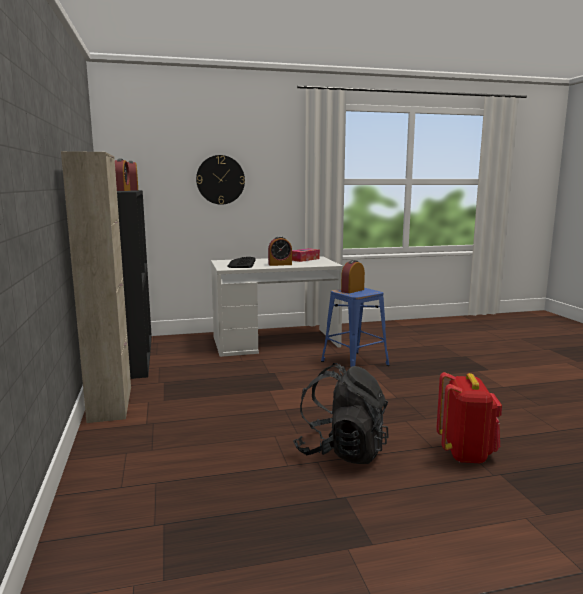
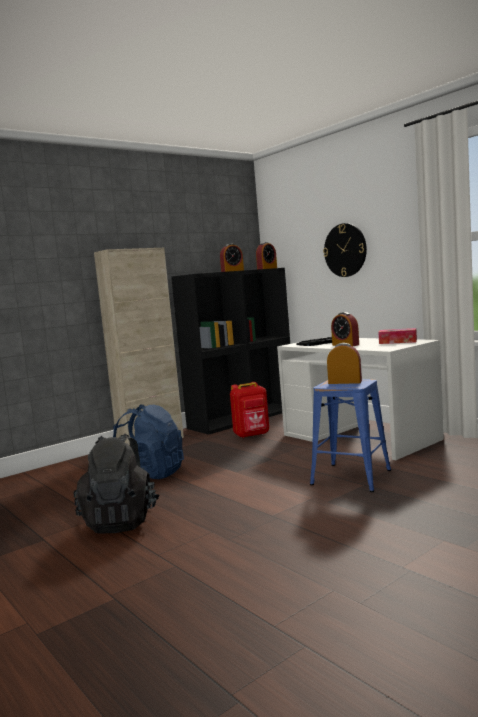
camera: 65 degrees right, 5 degrees down
red backpack [436,372,502,463] -> red backpack moved to [230,382,269,438]
none -> blue backpack [113,405,184,479]

